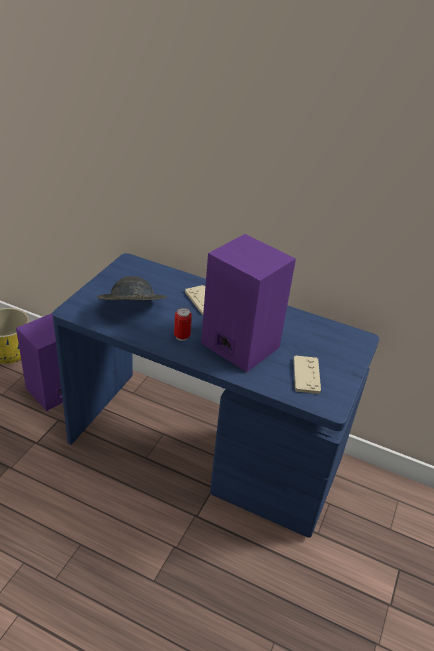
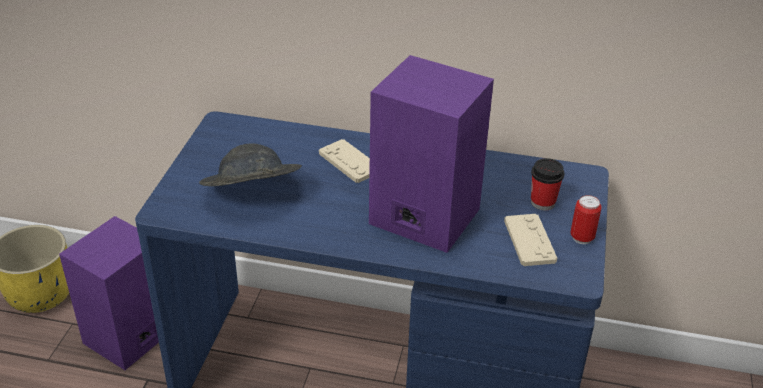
camera: 10 degrees left, 0 degrees up
can [174,308,192,341] -> can moved to [570,195,602,244]
none -> cup [531,158,564,210]

